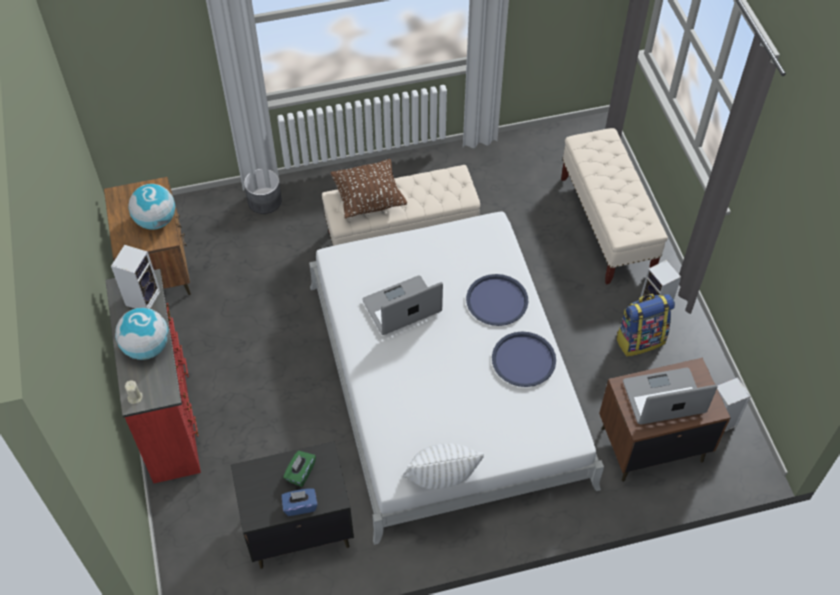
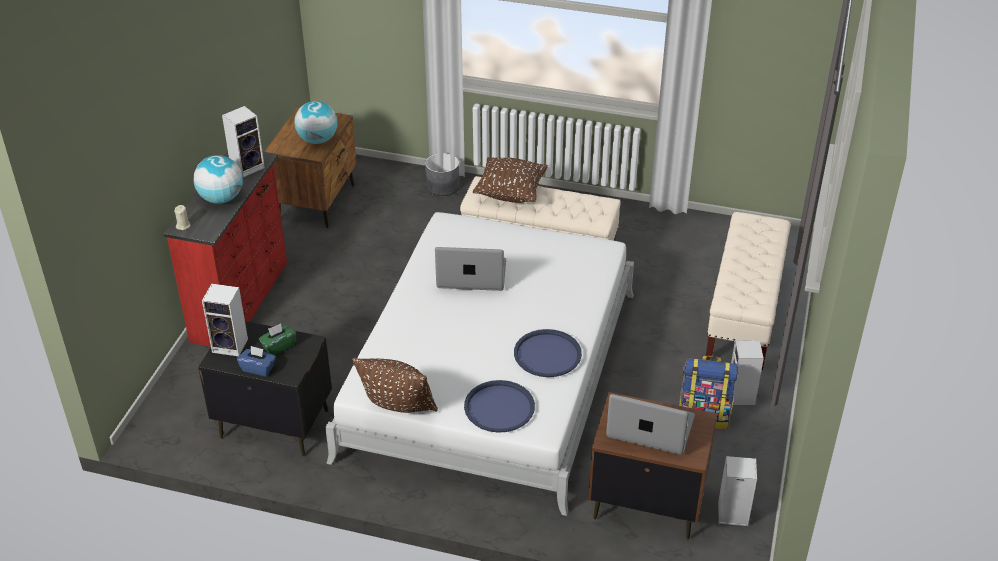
camera: 30 degrees right, 15 degrees down
white pillow [403,443,484,489] -> brown pillow [353,357,438,413]
blue tray [466,274,528,326] -> blue tray moved to [464,380,535,433]
none -> speaker [202,284,248,356]

